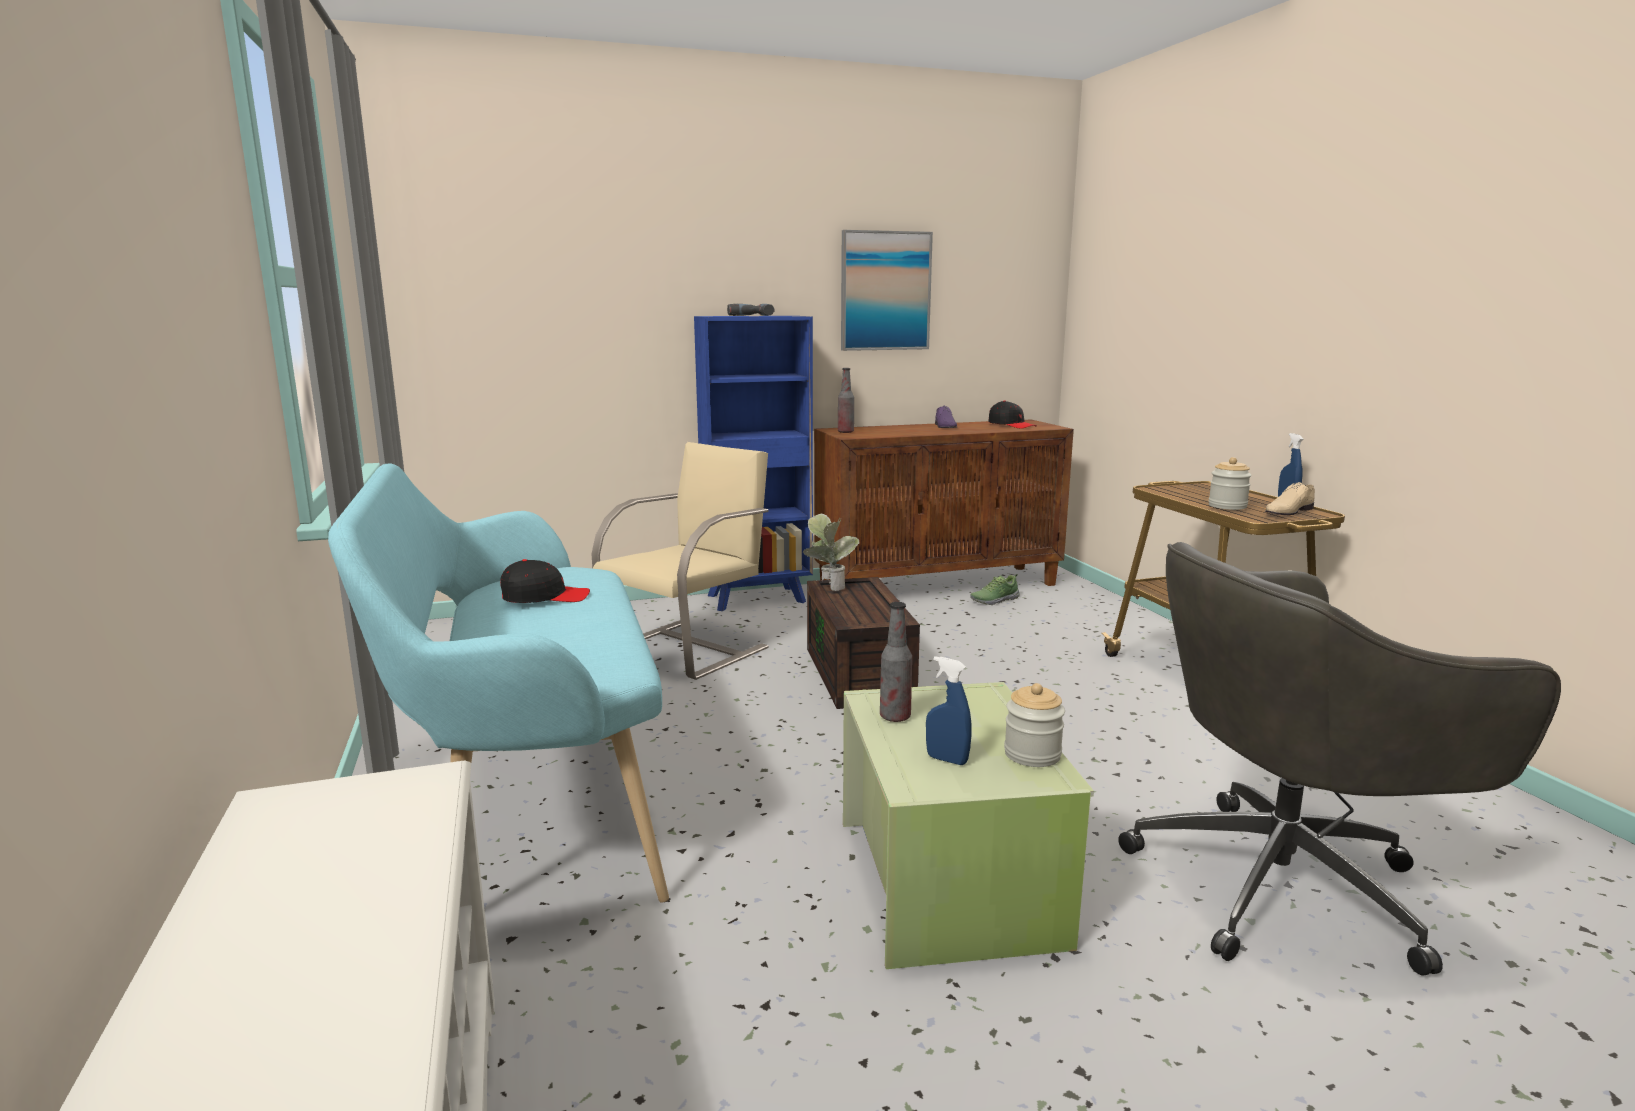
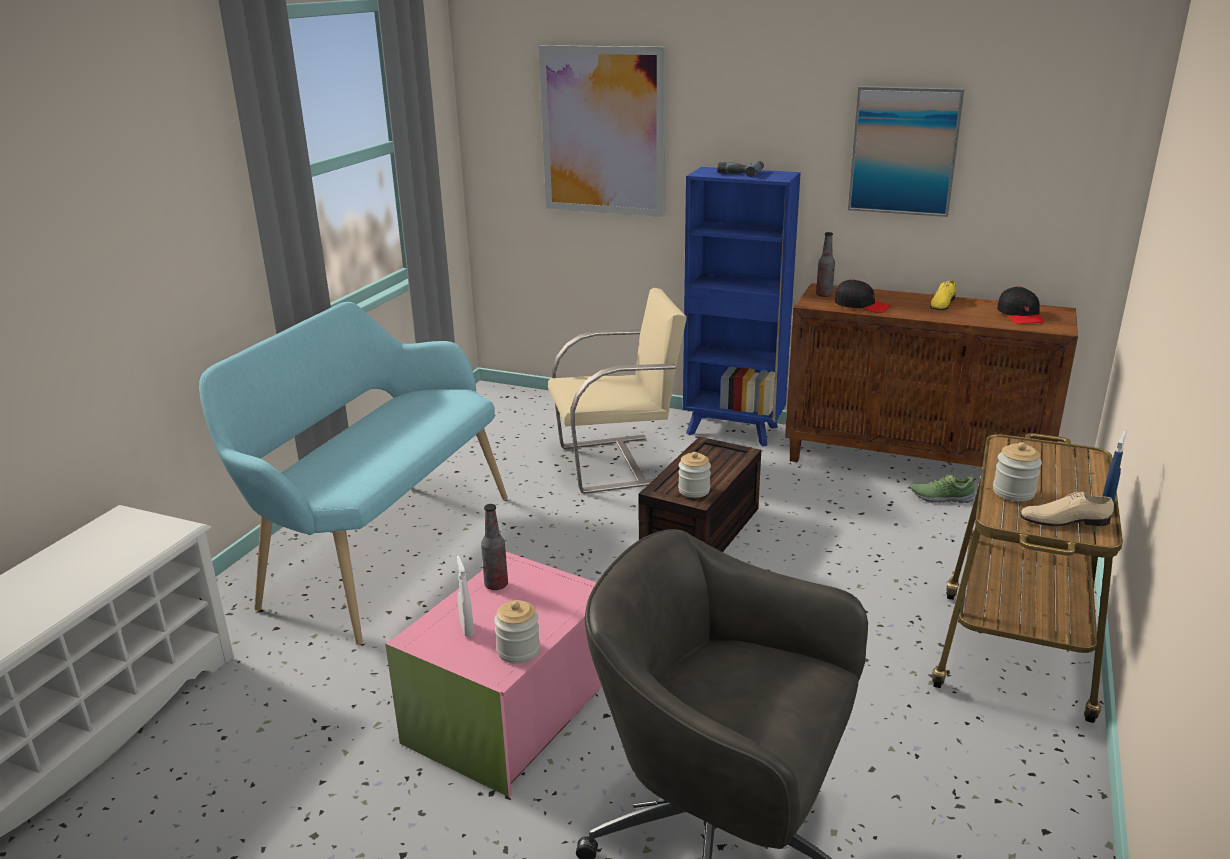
camera: 40 degrees right, 10 degrees up
black cap [500,559,590,603] -> black cap moved to [835,279,890,313]
potted plant [803,514,859,591] -> none
green storage box [843,682,1094,969] -> pink storage box [385,552,602,797]
blue spray bottle [926,656,972,765] -> white spray bottle [457,556,474,637]
purple shoe [935,406,957,428] -> yellow shoe [930,280,956,310]
none -> picture [538,45,665,217]
none -> jar [678,452,711,498]

